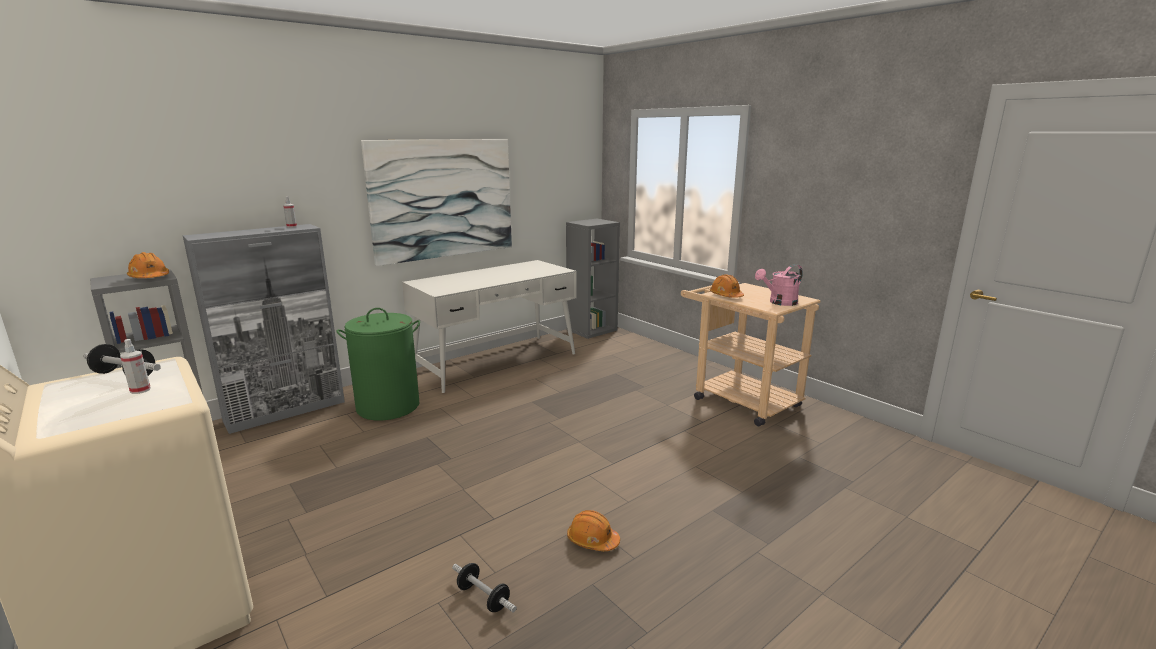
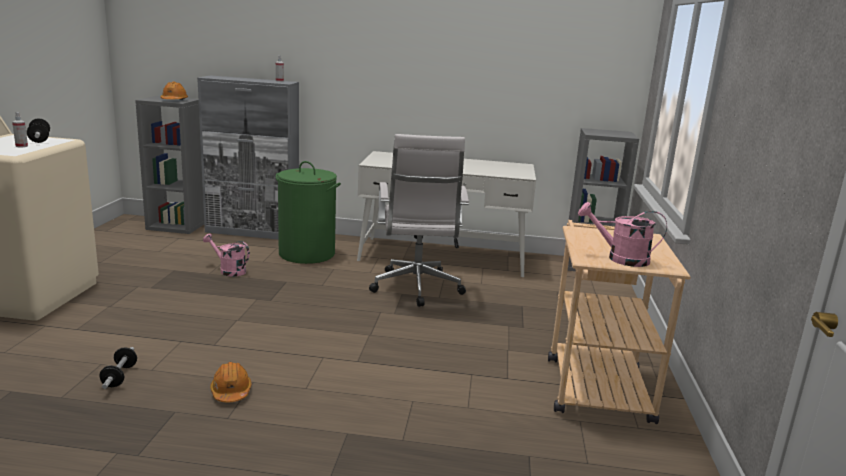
camera: 45 degrees right, 0 degrees up
picture [361,139,512,266] -> none
orange hard hat [710,274,744,298] -> none
none -> pink watering can [203,233,250,277]
none -> white office chair [369,134,469,307]

